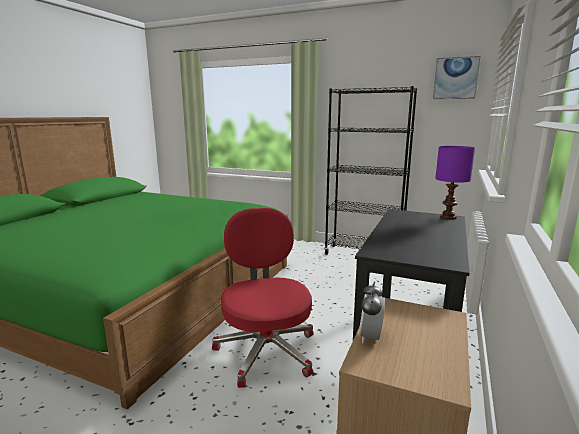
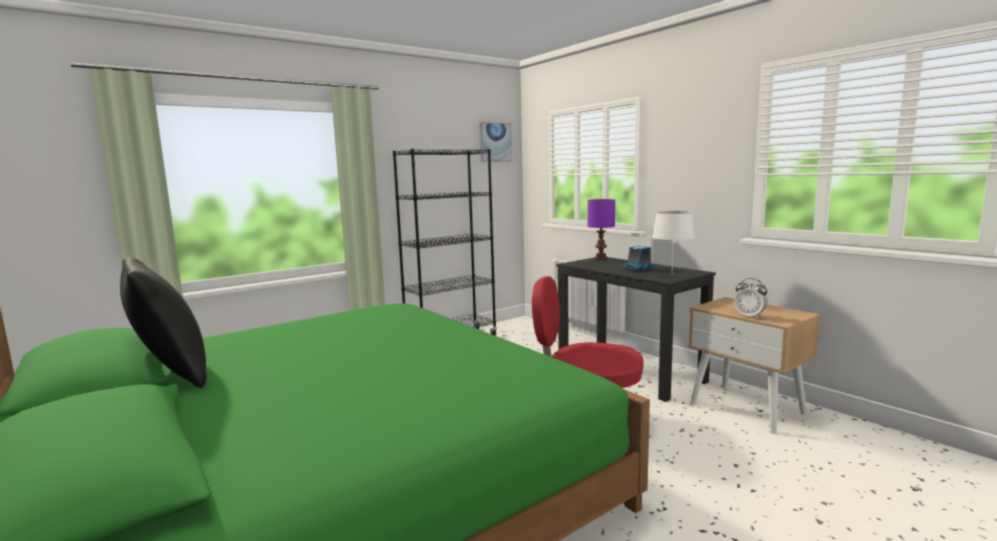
camera: 60 degrees left, 5 degrees down
none -> black pillow [120,257,207,388]
none -> toy truck [622,246,654,271]
none -> white table lamp [652,211,695,267]

